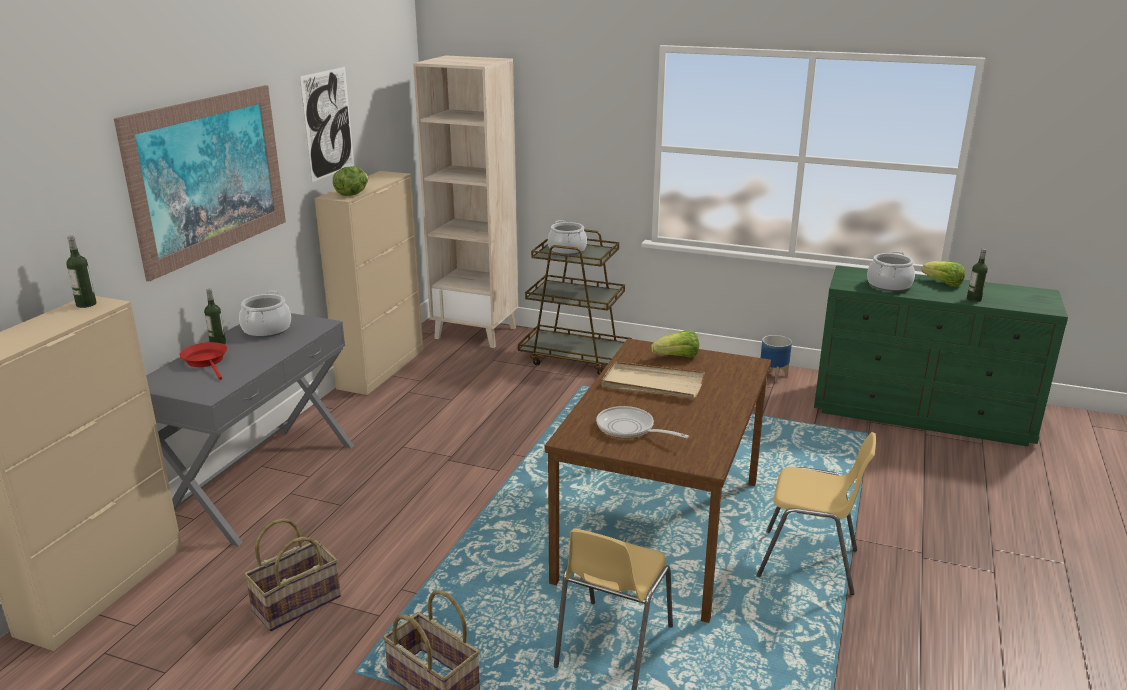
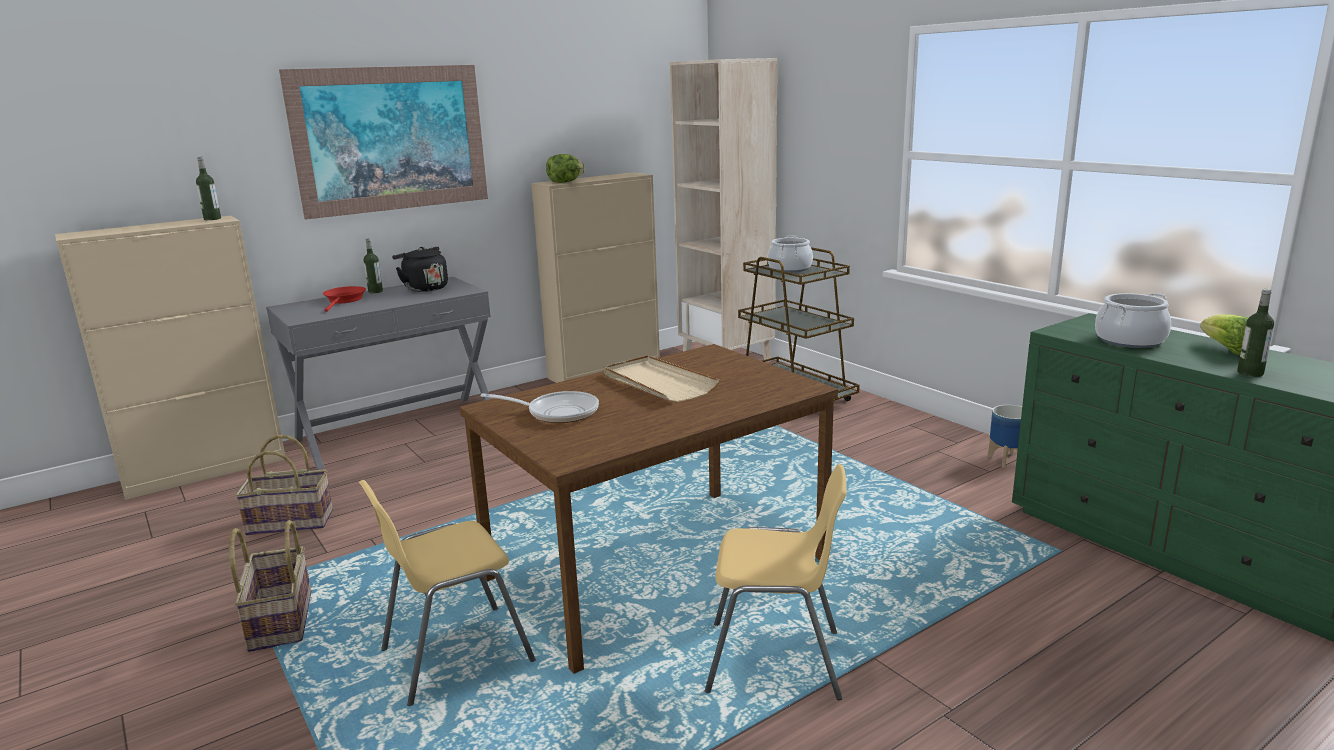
camera: 35 degrees right, 5 degrees down
cooking pot [239,291,291,337] -> black kettle [392,246,448,292]
picture [300,67,354,182] -> none
frying pan [596,406,689,438] -> frying pan turned 120 degrees clockwise [480,391,599,423]
lettuce [651,330,699,357] -> none
yellow chair [756,432,876,595] -> yellow chair turned 45 degrees counterclockwise [705,464,847,700]

